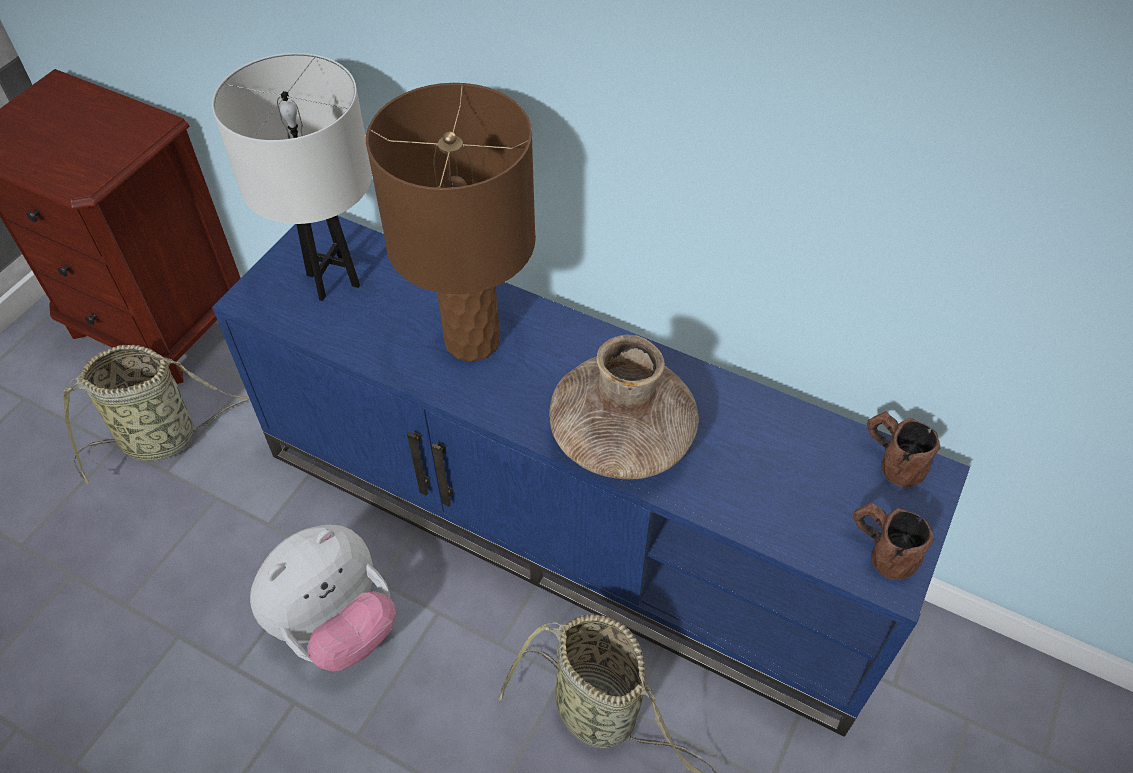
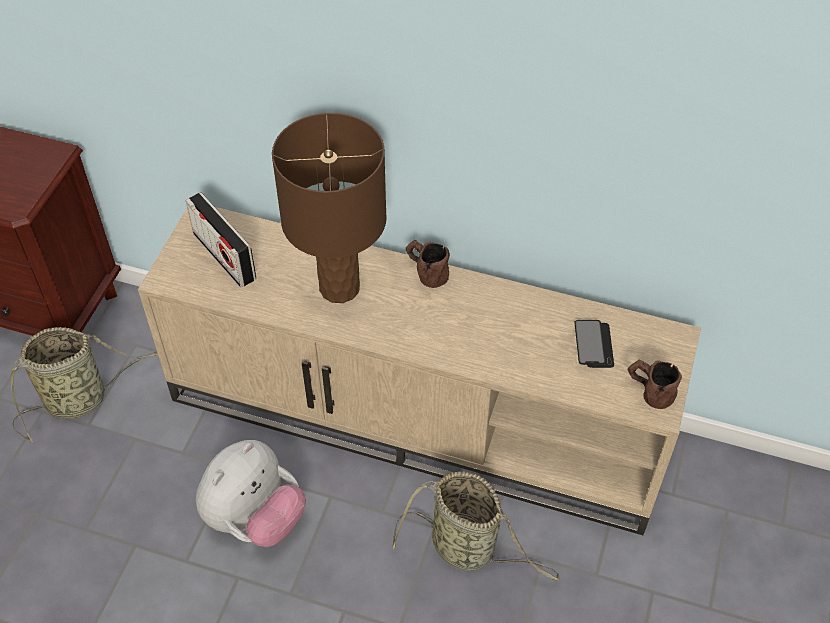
camera: 10 degrees left, 0 degrees up
white table lamp [212,53,372,301] -> radio [186,192,256,288]
blue tv stand [212,216,970,737] -> beige tv stand [138,207,701,535]
brown vase [549,335,699,479] -> none
brown mug [867,411,940,487] -> brown mug moved to [406,240,450,288]
none -> phone [574,320,614,368]

